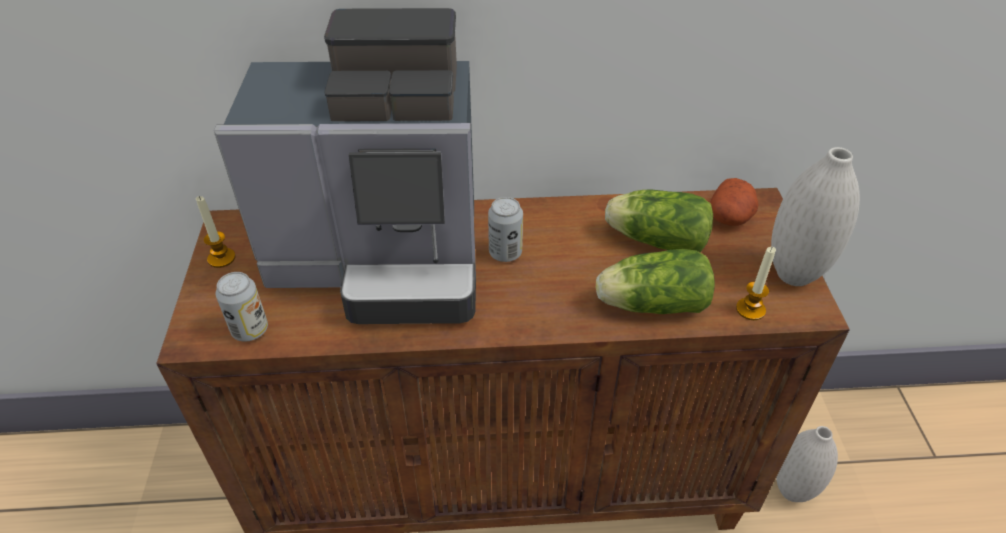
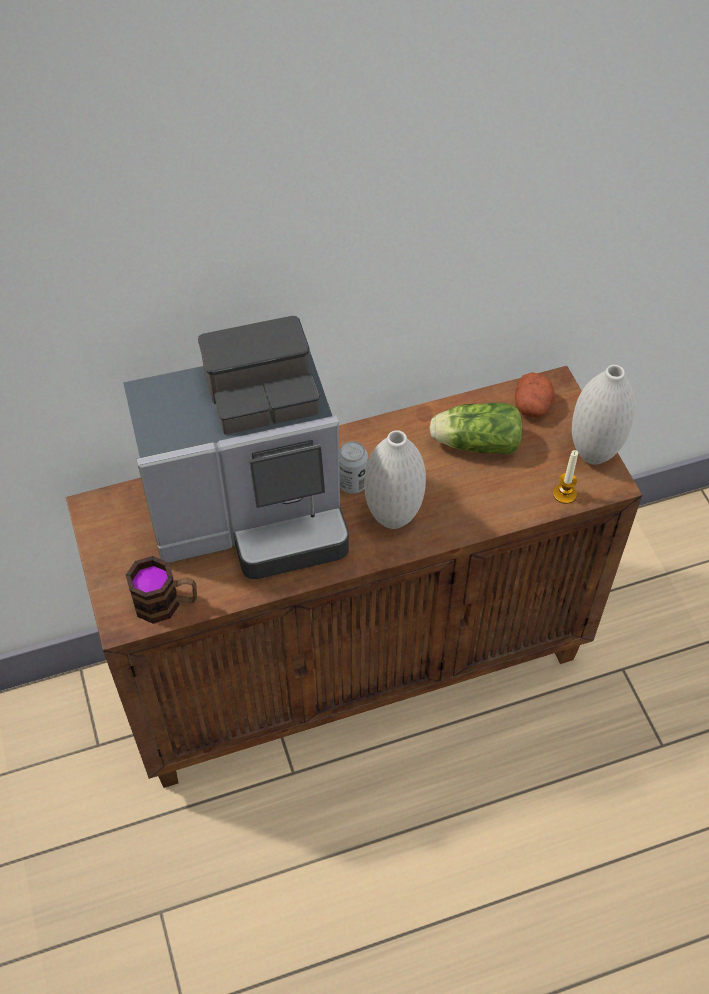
camera: 15 degrees left, 10 degrees up
candle [196,196,236,268] -> none
can [216,272,268,342] -> mug [126,556,197,624]
lettuce [596,249,715,314] -> none
white vase [776,426,838,502] -> white vase moved to [364,430,426,529]

